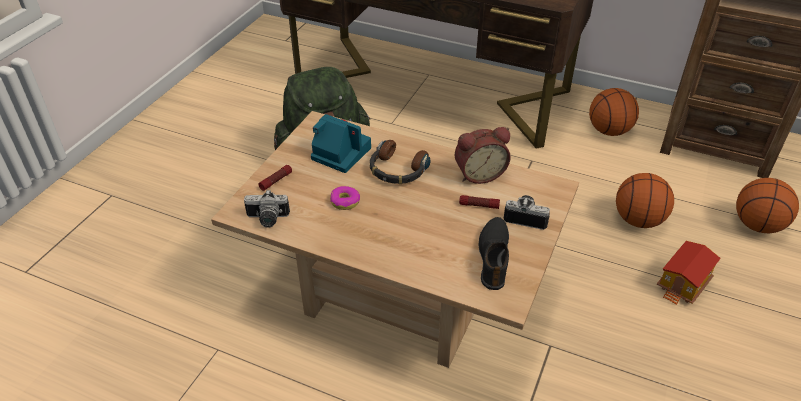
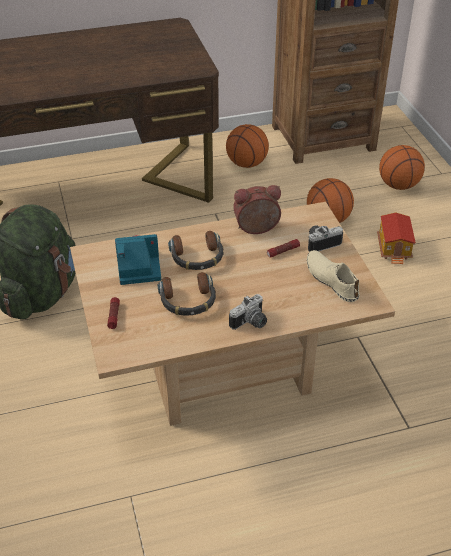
camera: 40 degrees left, 0 degrees up
camera [244,190,290,228] -> camera moved to [229,294,267,330]
donut [330,186,360,210] -> headphones [158,272,216,316]
alarm clock [455,127,511,184] -> alarm clock turned 135 degrees counterclockwise [233,185,281,234]
black shoe [479,217,509,290] -> beige shoe [307,250,359,302]

